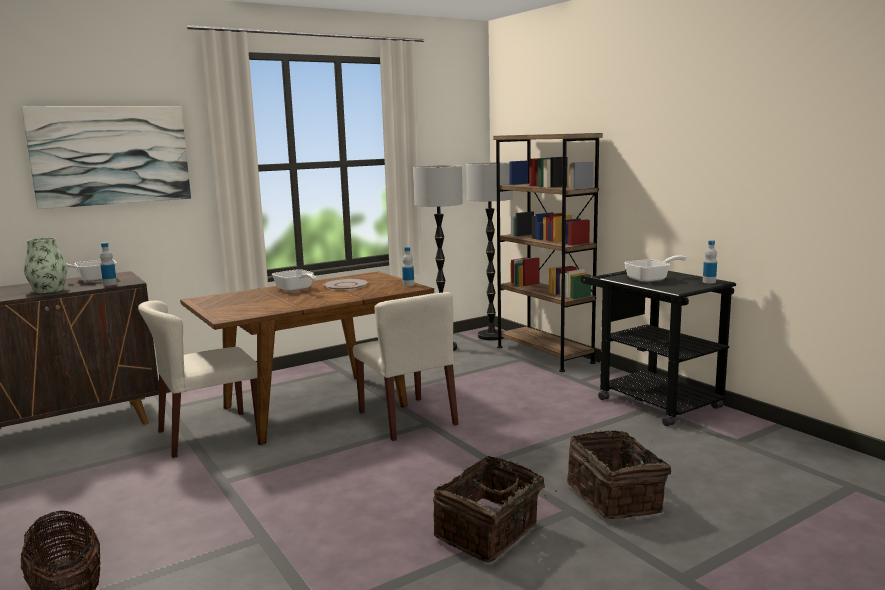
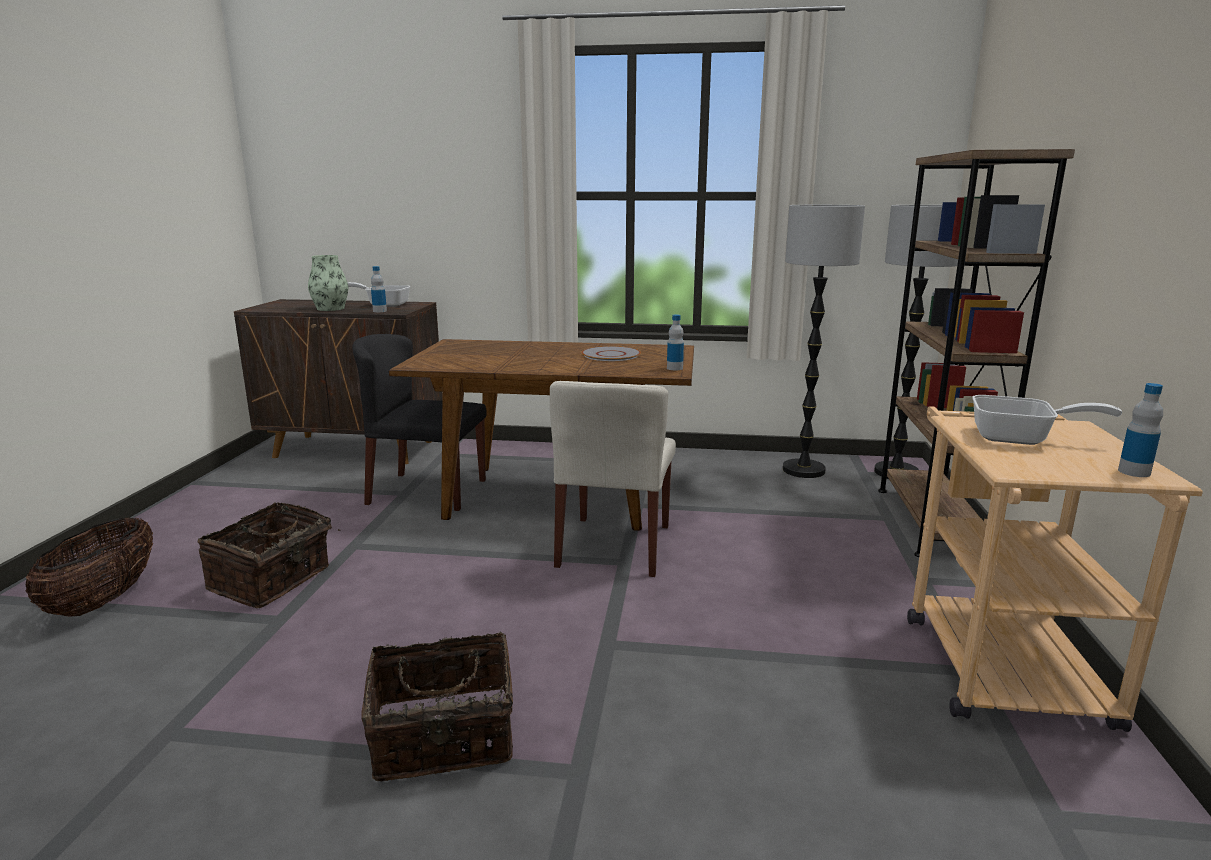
camera: 40 degrees right, 5 degrees up
picture [22,106,191,209] -> none
beige chair [138,301,258,458] -> black chair [352,334,487,511]
frying pan [272,269,316,292] -> none
basket [567,430,671,519] -> basket moved to [198,502,339,608]
black cart [581,269,736,426] -> beige cart [907,406,1203,732]

